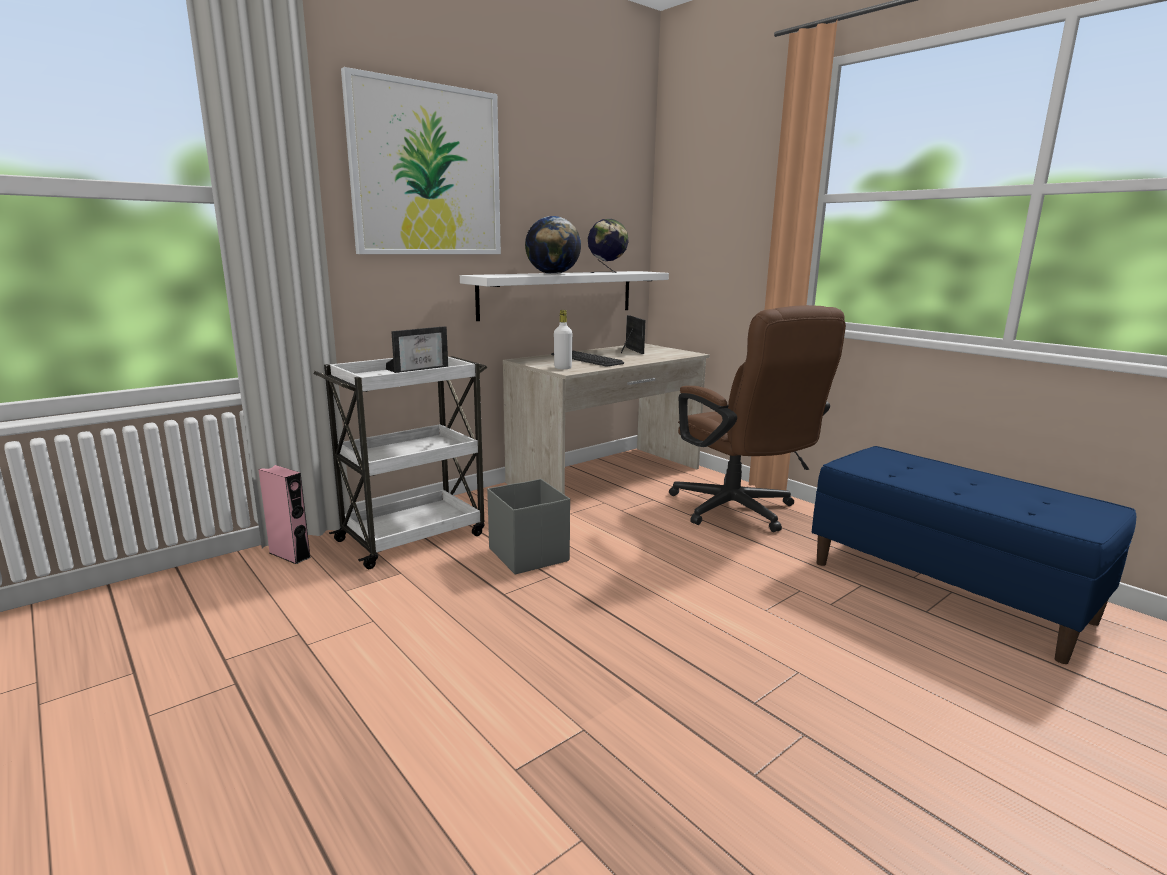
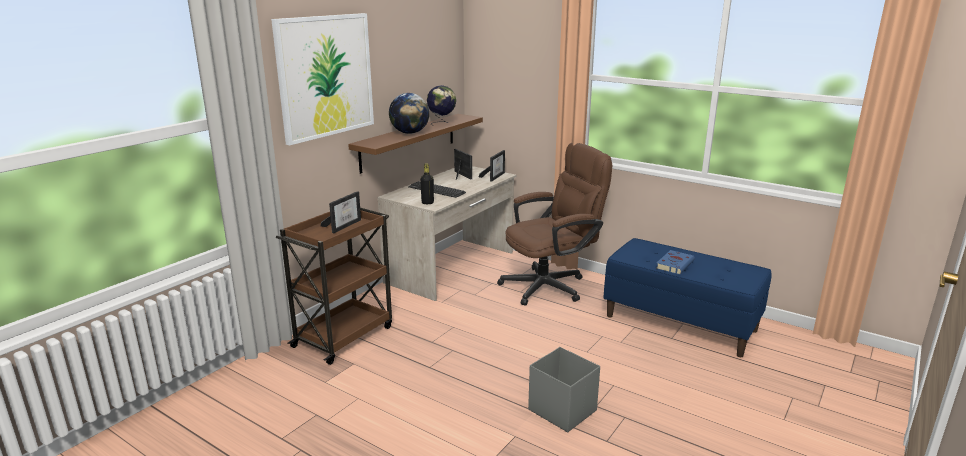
camera: 15 degrees left, 5 degrees up
pink speaker [258,465,311,564] -> none
white cart [313,356,487,569] -> brown cart [276,208,392,365]
white shelf [460,271,669,321] -> brown shelf [348,114,483,174]
grey storage box [487,479,570,575] -> grey storage box moved to [528,347,600,432]
white bottle [554,310,573,369] -> black bottle [420,163,434,204]
brown office chair [669,305,846,532] -> brown office chair turned 75 degrees counterclockwise [497,143,612,306]
none -> picture frame [478,150,505,181]
none -> blue book [656,250,695,275]

